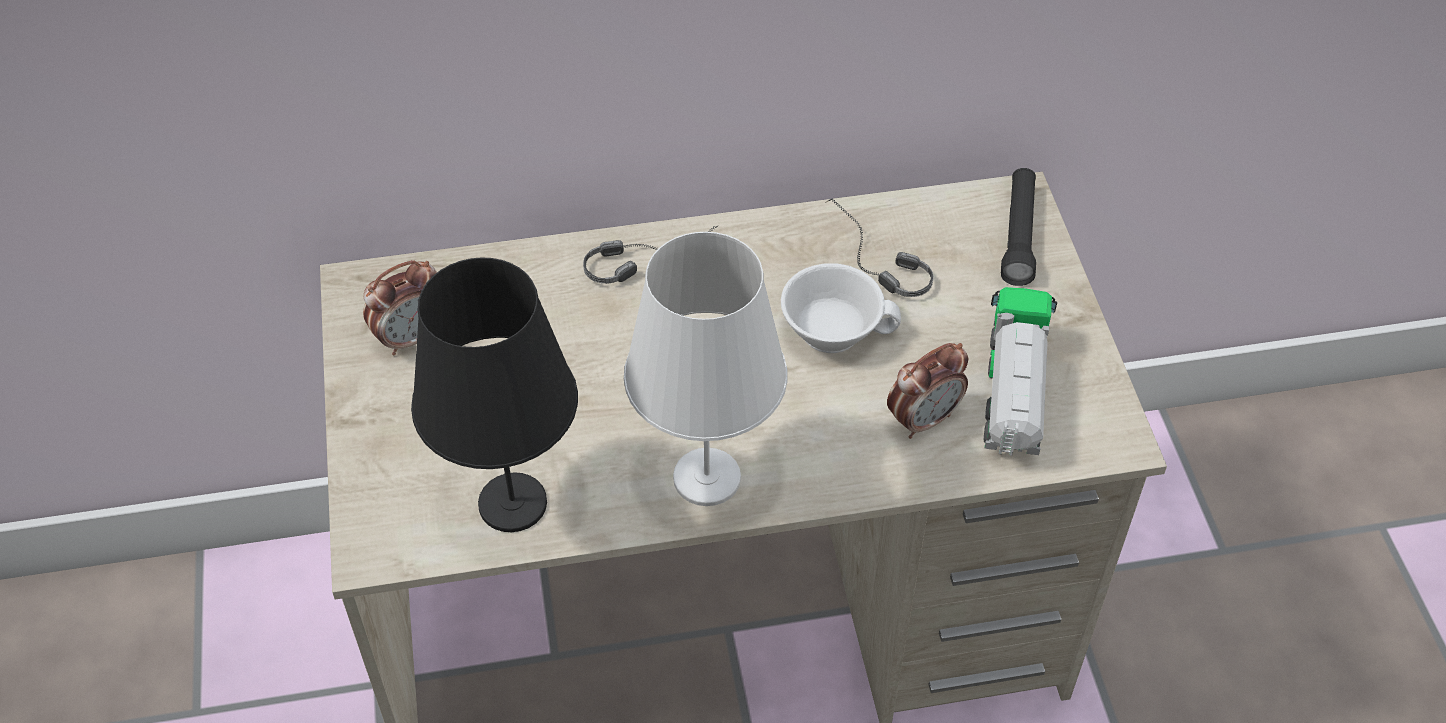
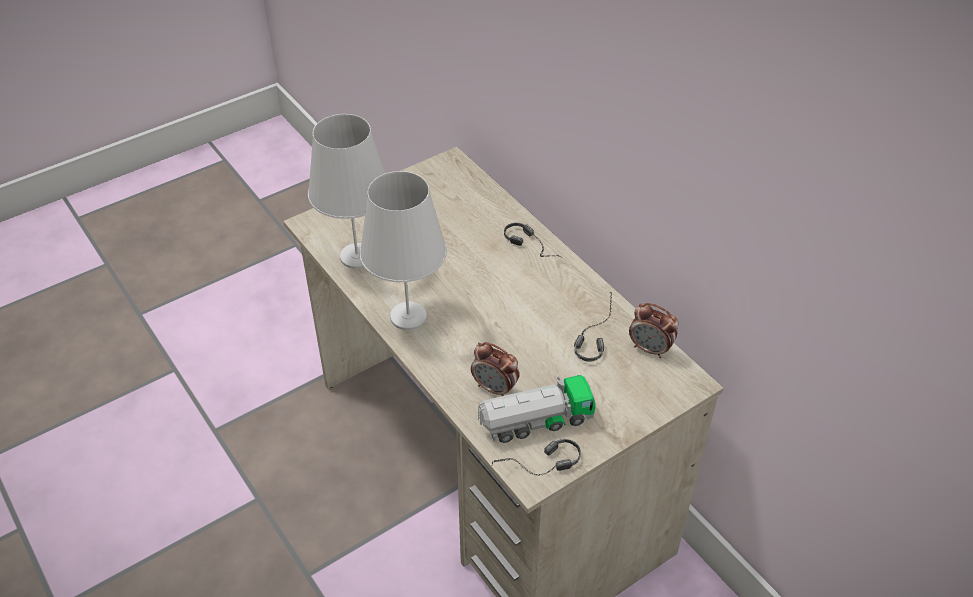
camera: 65 degrees right, 5 degrees down
alarm clock [363,260,437,355] -> alarm clock moved to [629,303,679,358]
black table lamp [411,257,578,532] -> white table lamp [308,114,385,269]
white cup [781,263,901,353] -> none
black flashlight [1001,168,1036,286] -> none
none -> headphones [491,439,581,476]

